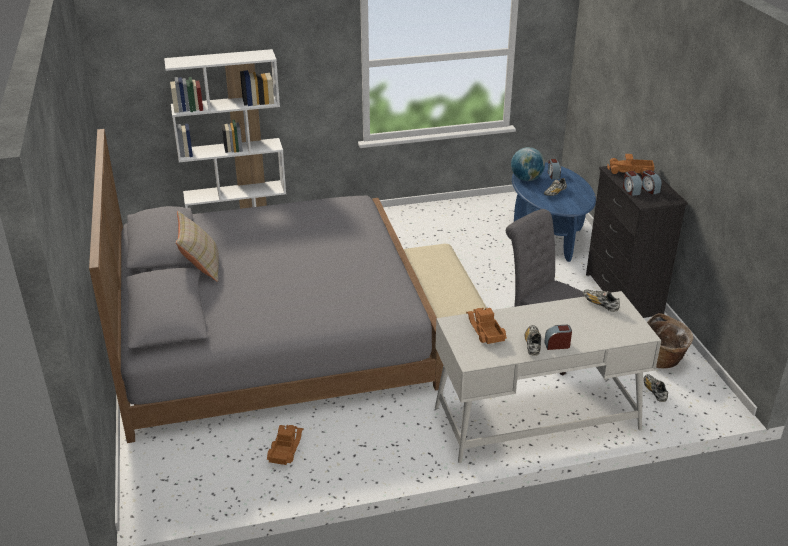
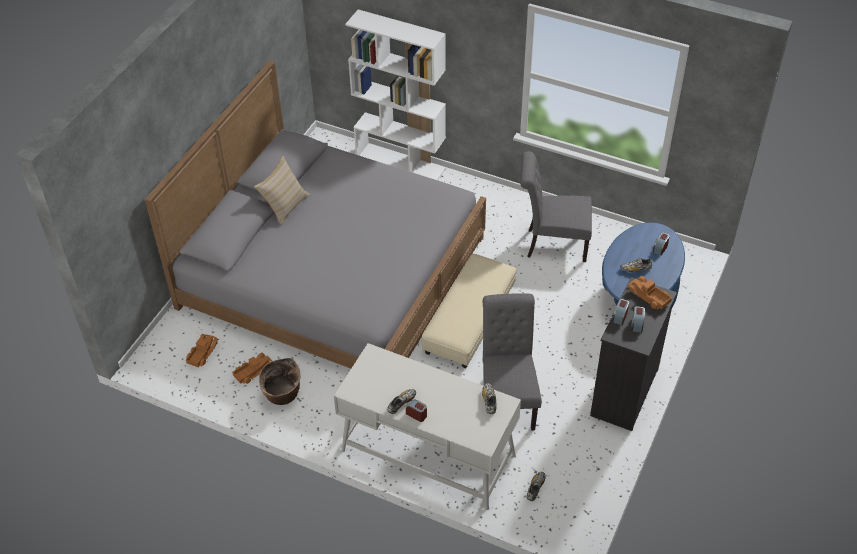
camera: 40 degrees right, 15 degrees up
toy truck [466,308,507,344] -> toy truck moved to [186,334,219,367]
globe [511,147,545,181] -> none
basket [647,313,693,369] -> basket moved to [259,358,301,405]
none -> grey chair [520,151,592,262]

